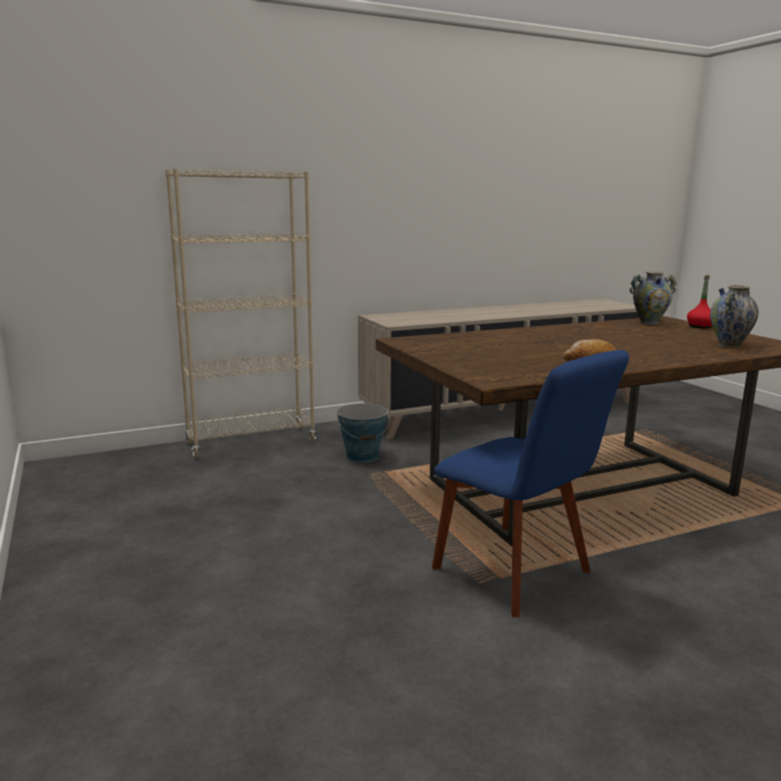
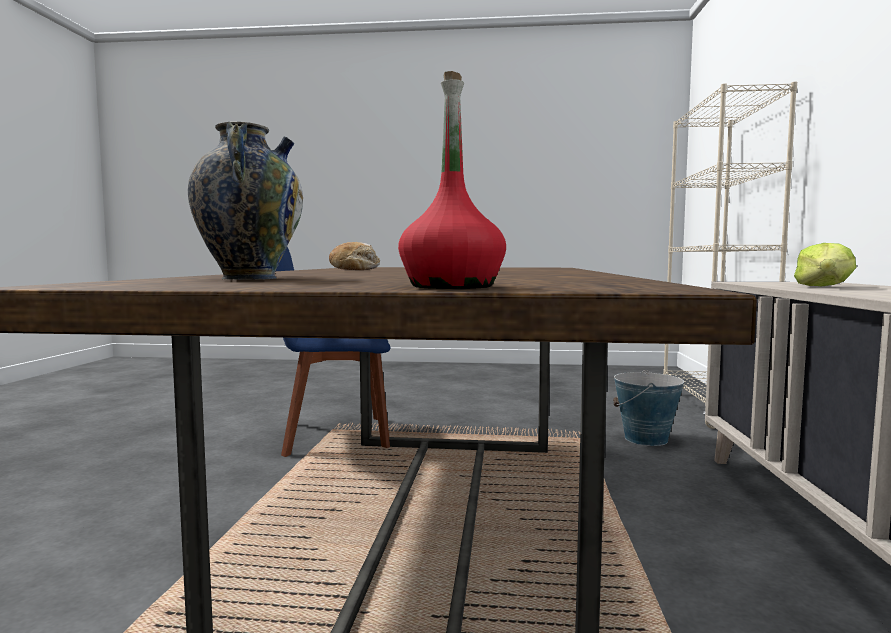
camera: 120 degrees right, 10 degrees down
vase [629,272,677,325] -> none
none -> lettuce [794,243,856,286]

